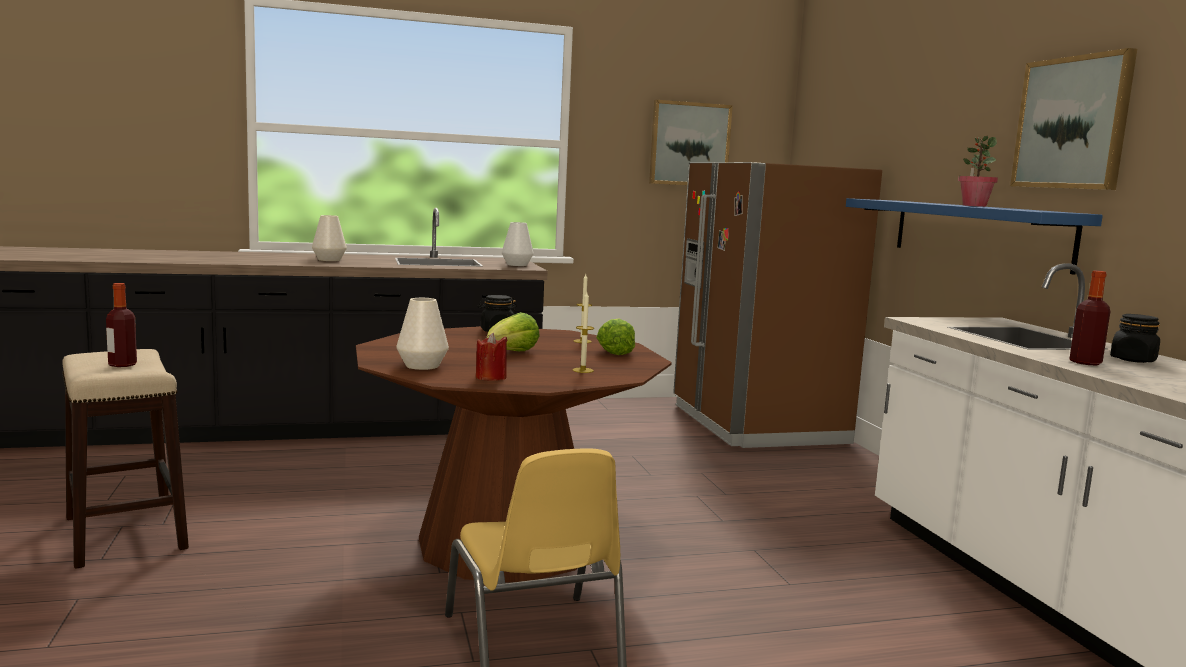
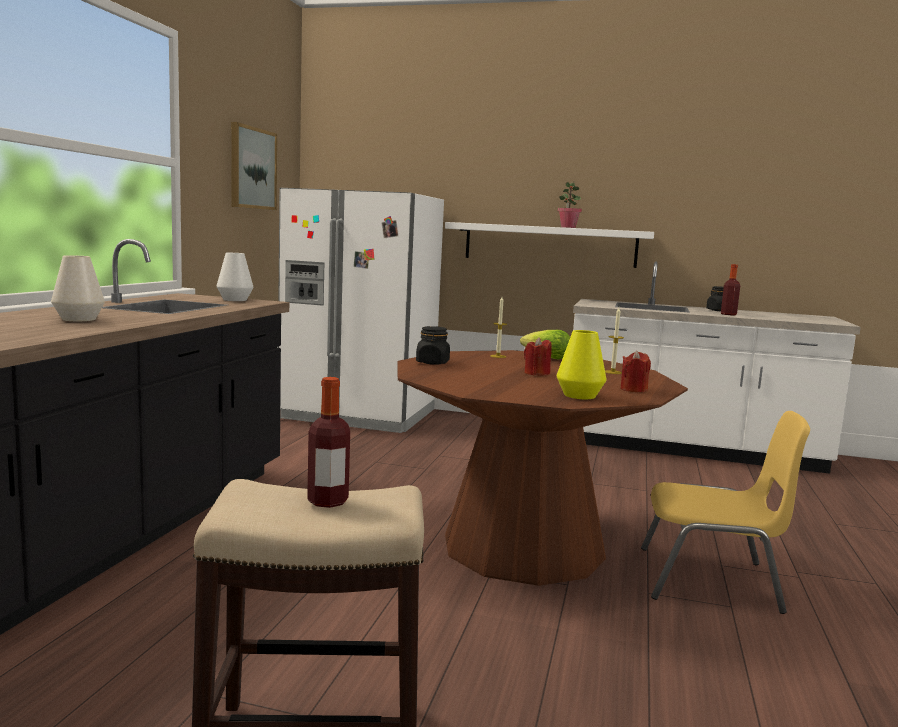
camera: 60 degrees left, 0 degrees up
white vase [396,298,449,370] -> yellow vase [557,330,607,399]
lettuce [487,312,540,351] -> red candle [524,337,552,375]
brown fridge [673,162,882,448] -> white fridge [278,188,444,433]
blue shelf [846,198,1103,275] -> white shelf [445,222,654,268]
picture [1010,48,1137,190] -> none

